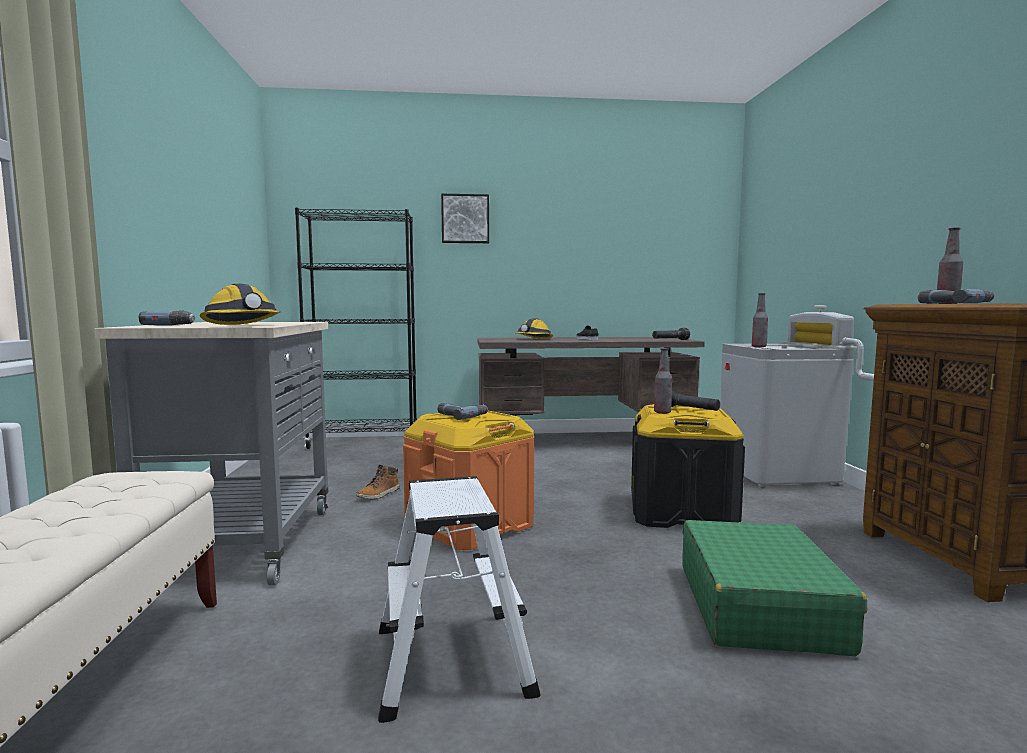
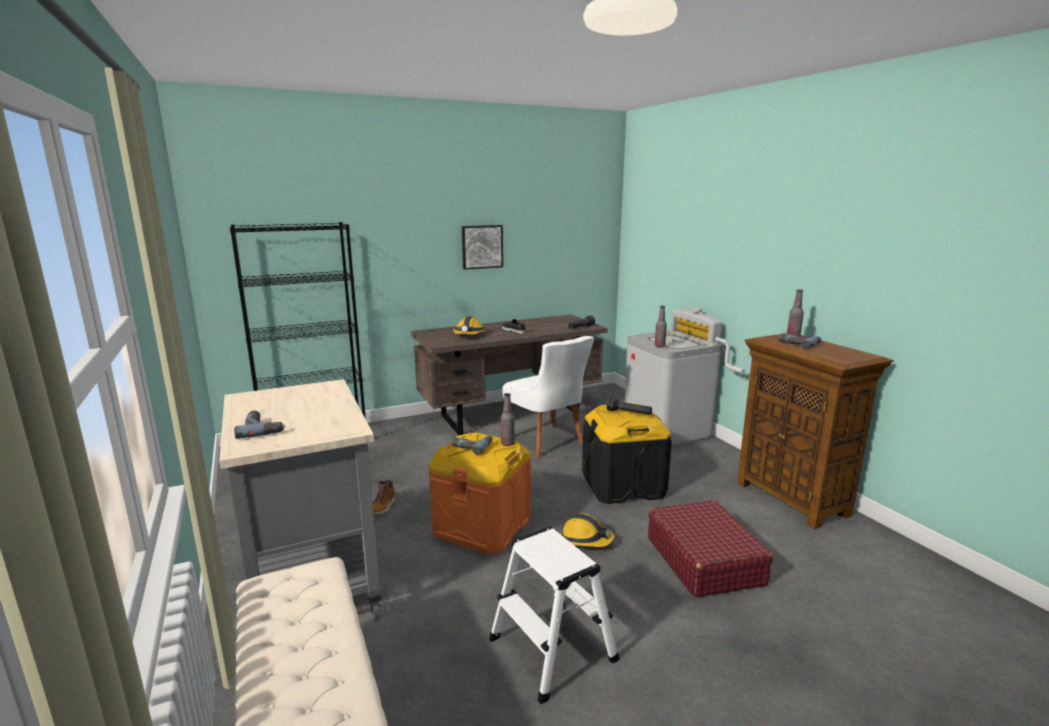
camera: 20 degrees left, 10 degrees up
hard hat [200,284,281,325] -> hard hat moved to [561,513,615,547]
picture [441,194,489,243] -> picture moved to [462,225,503,270]
bottle [654,348,672,414] -> bottle moved to [501,393,515,446]
green suitcase [682,520,867,656] -> red suitcase [648,500,773,597]
none -> white chair [502,336,594,458]

